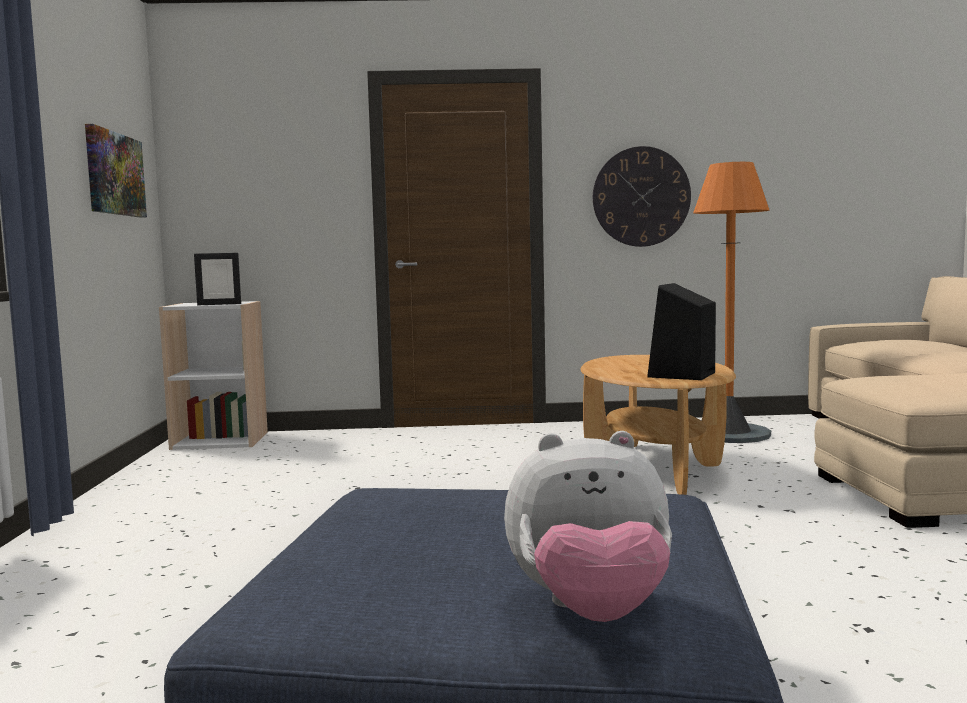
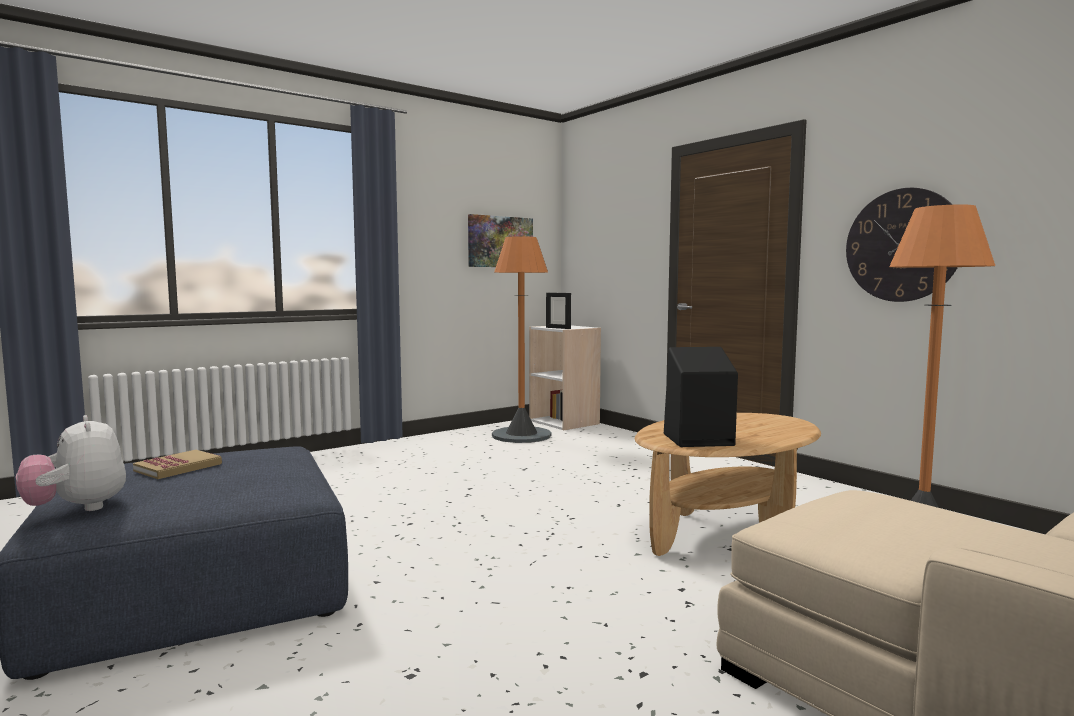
camera: 55 degrees right, 0 degrees up
none -> book [133,450,222,479]
none -> orange floor lamp [492,236,552,443]

